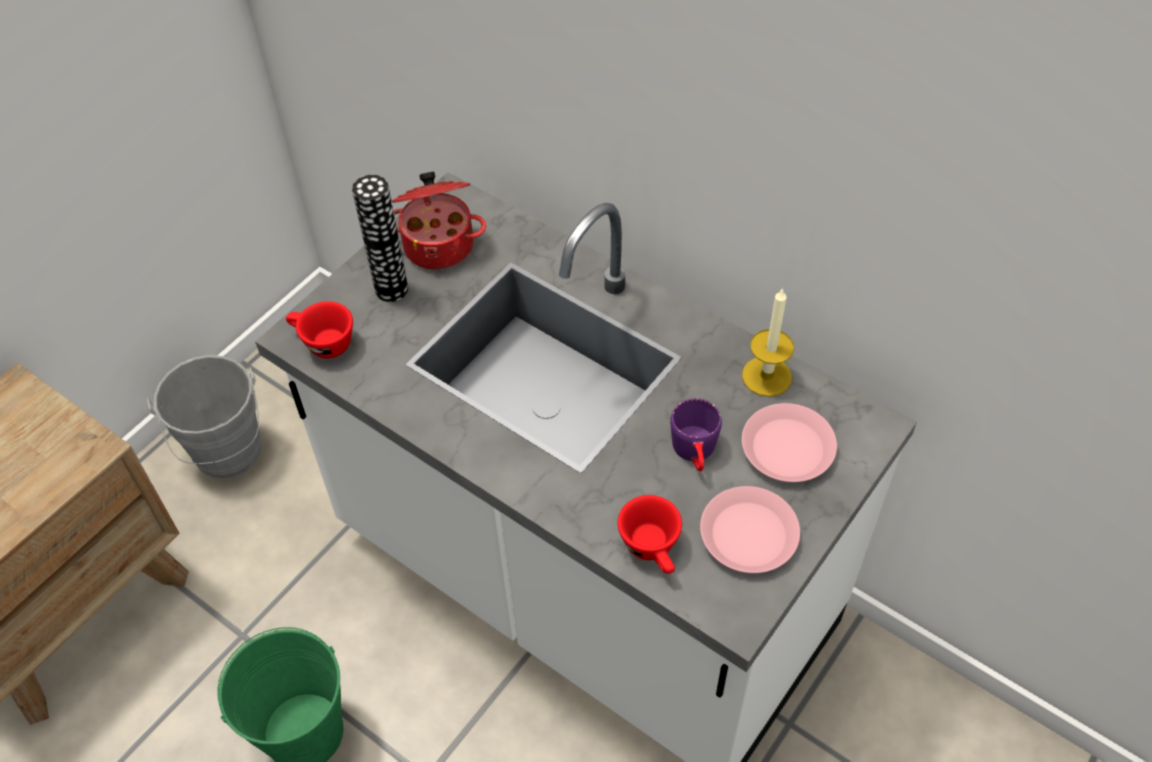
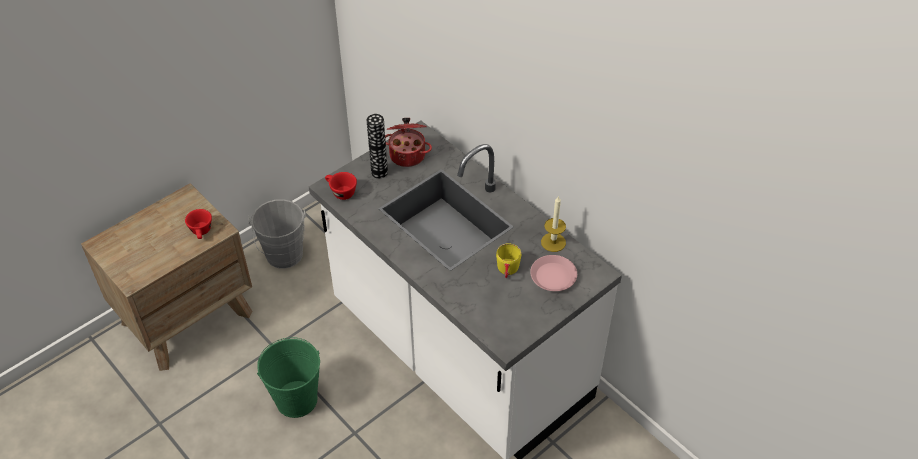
camera: 10 degrees right, 5 degrees down
red cup [618,495,682,574] -> red cup moved to [185,209,212,239]
purple mug [670,398,722,471] -> yellow mug [496,243,521,278]
pink plate [700,486,800,573] -> none

